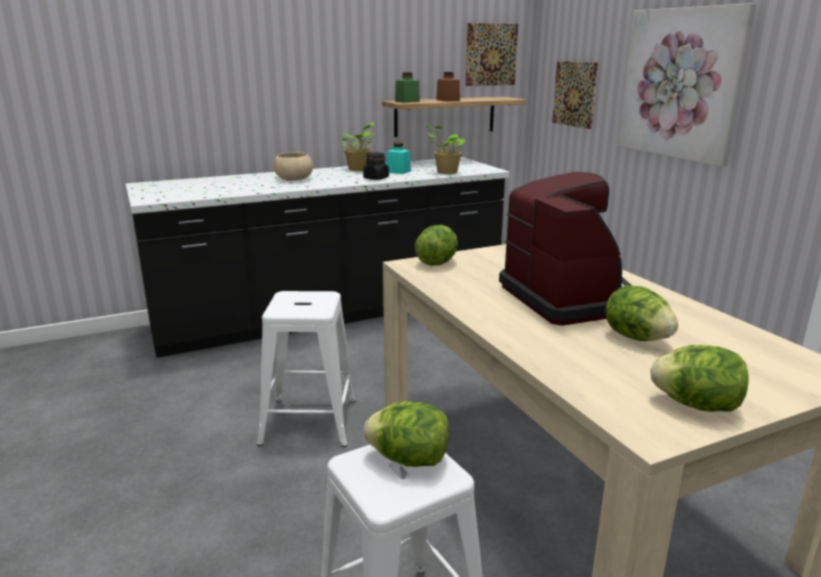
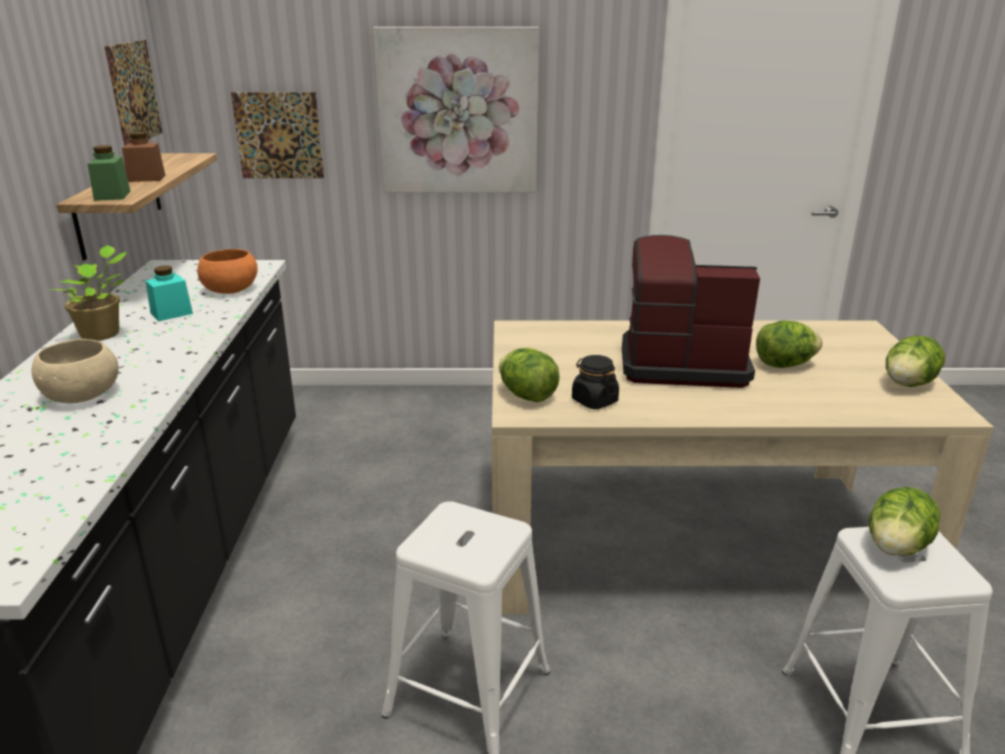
camera: 65 degrees left, 5 degrees up
black jar [363,152,389,180] -> black jar moved to [572,355,619,409]
potted plant [425,125,465,174] -> orange bowl [197,249,258,294]

